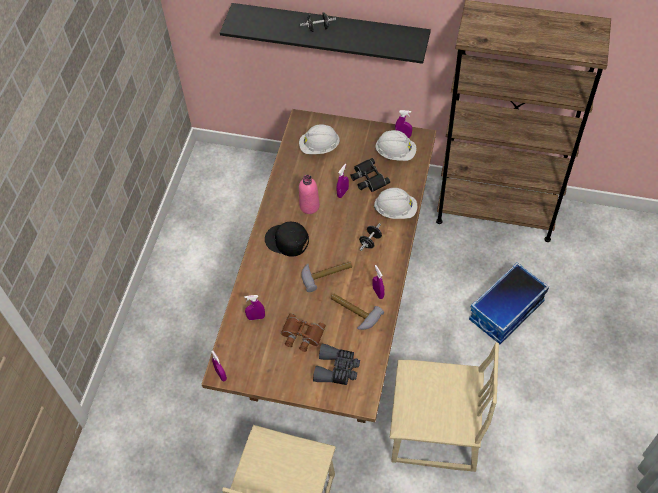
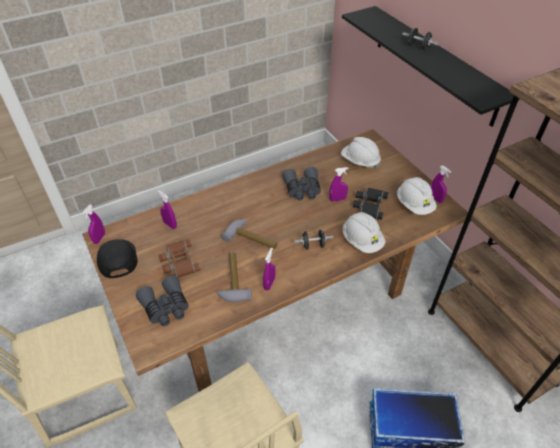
camera: 45 degrees right, 10 degrees down
black cap [265,222,309,257] -> black cap moved to [97,239,138,278]
pink bottle [299,175,320,214] -> grey binoculars [282,167,321,201]

